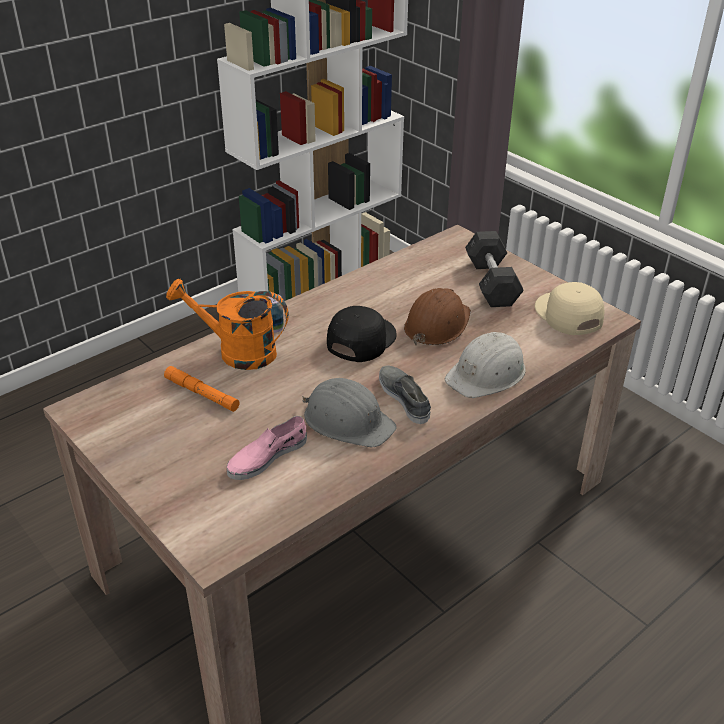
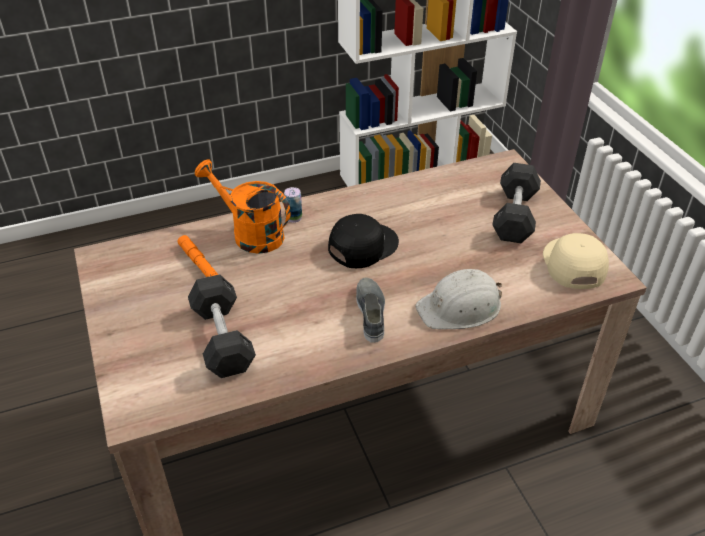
camera: 20 degrees right, 5 degrees up
pink shoe [227,416,307,480] -> grey dumbbell [188,274,256,378]
grey hard hat [302,378,397,447] -> none
brown hard hat [404,288,471,345] -> none

